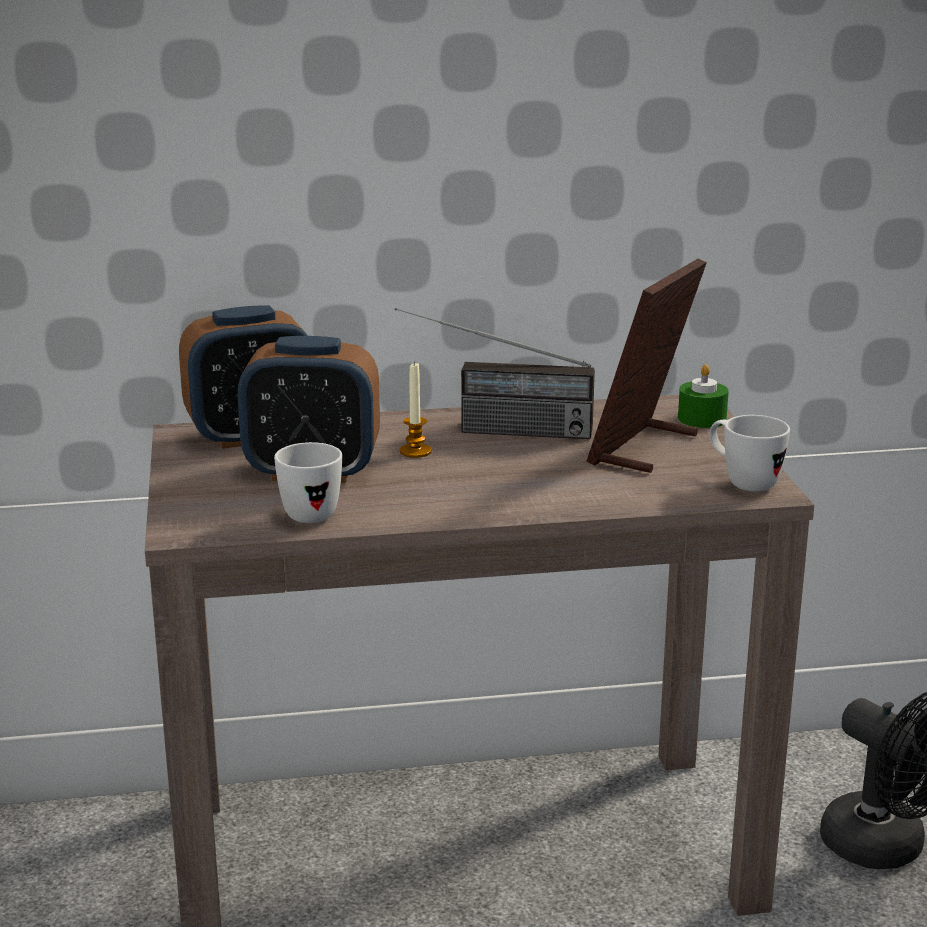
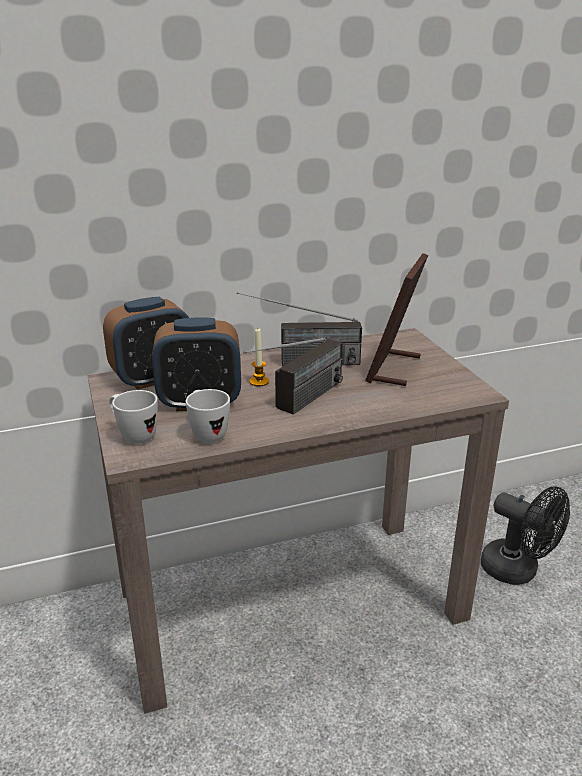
camera: 10 degrees left, 5 degrees up
green candle [678,364,729,428] -> none
white mug [709,415,790,492] -> white mug moved to [109,390,158,444]
none -> radio [244,338,343,415]

